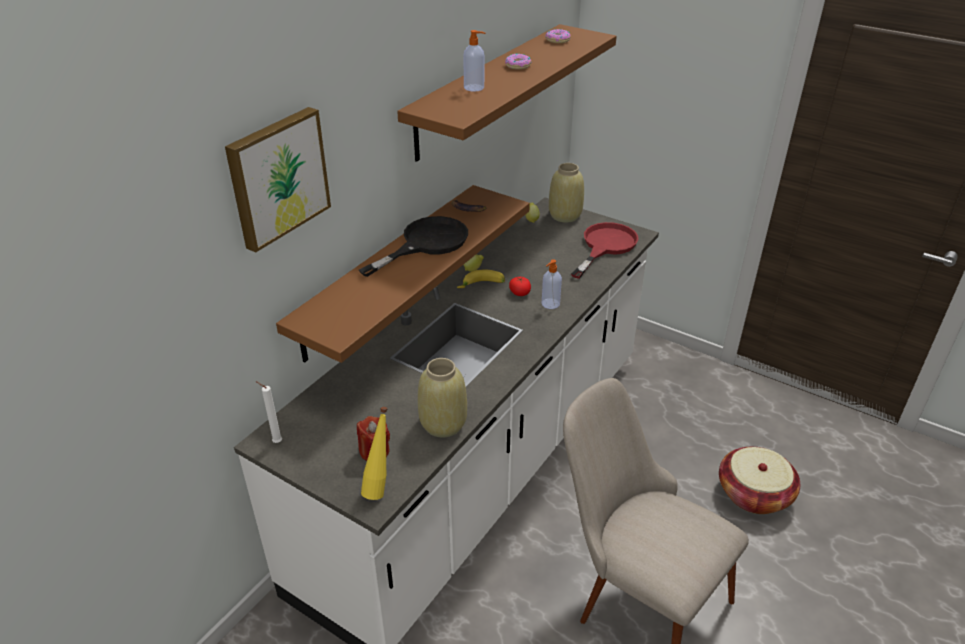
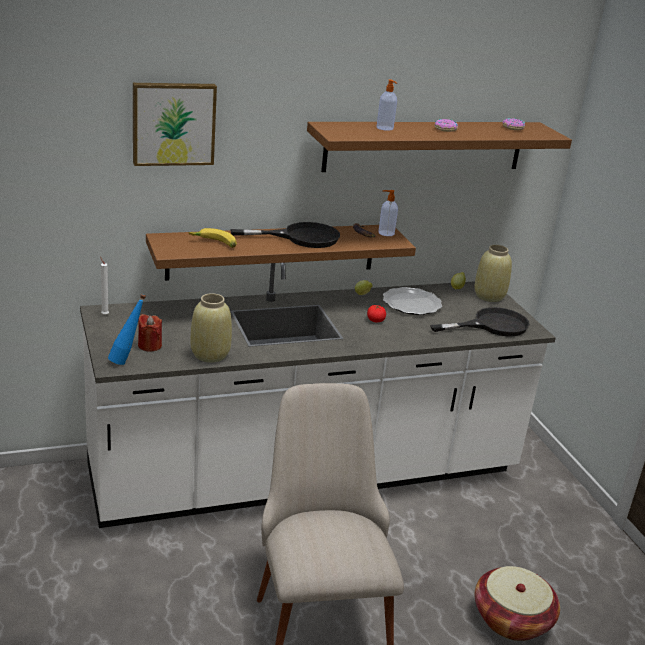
camera: 35 degrees right, 10 degrees down
yellow bottle [361,407,388,500] -> blue bottle [108,294,146,365]
banana [457,270,505,288] -> banana moved to [189,228,237,248]
soap dispenser [542,259,562,309] -> soap dispenser moved to [378,190,398,236]
red frying pan [571,222,639,279] -> black frying pan [430,307,530,336]
none -> plate [383,287,442,315]

